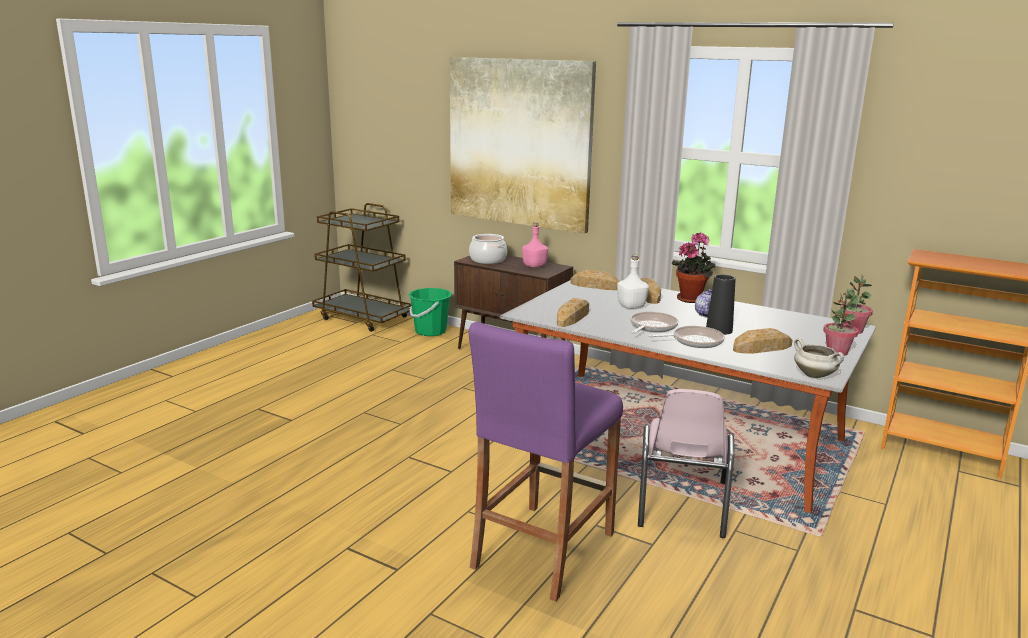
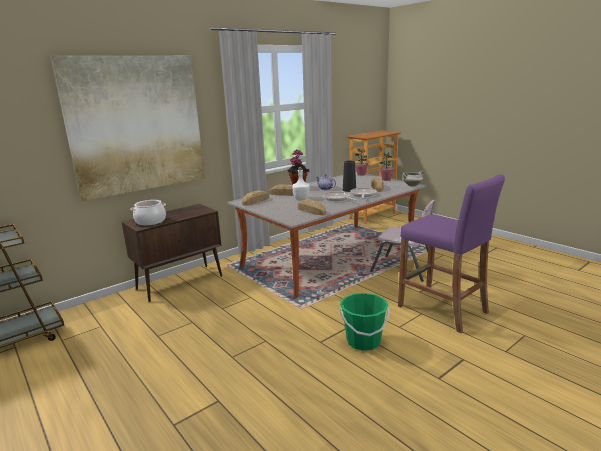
camera: 70 degrees left, 0 degrees up
green bucket [409,288,452,336] -> green bucket moved to [340,293,390,351]
pink bottle [522,223,548,268] -> none

